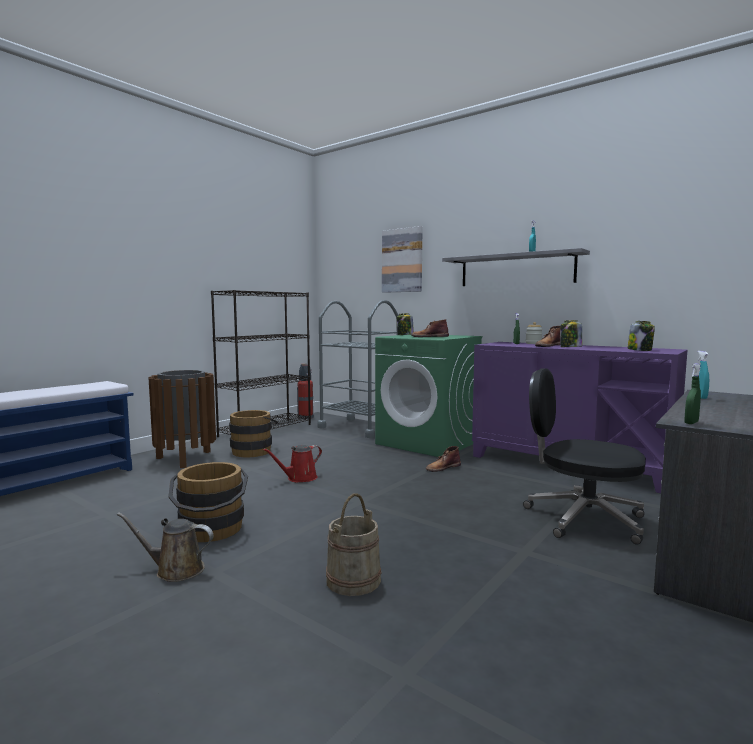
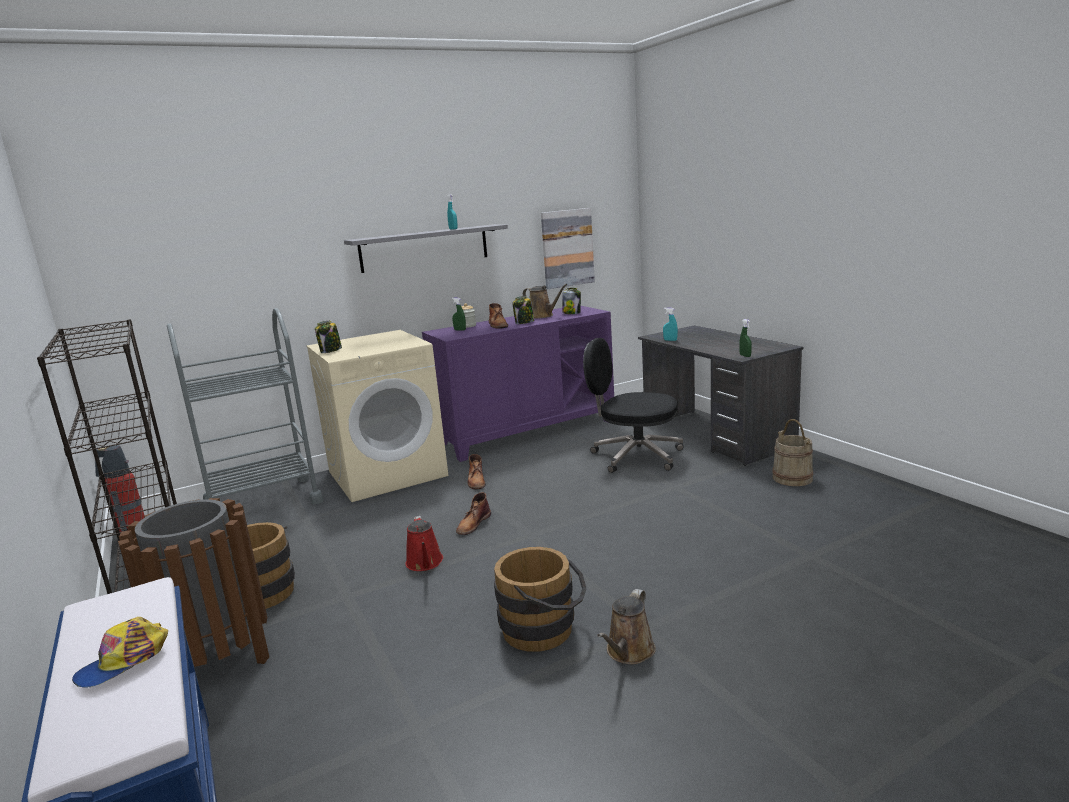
camera: 65 degrees left, 10 degrees up
beige bucket [326,493,381,596] -> beige bucket moved to [772,419,813,486]
green washing machine [375,335,483,457] -> beige washing machine [306,330,448,502]
picture [382,226,423,293] -> picture moved to [541,208,595,289]
brown boot [411,319,449,337] -> brown boot moved to [456,492,491,535]
black office chair [523,368,646,545] -> black office chair turned 60 degrees clockwise [583,338,683,473]
none -> cap [72,617,168,687]
none -> brown watering can [523,284,567,319]

